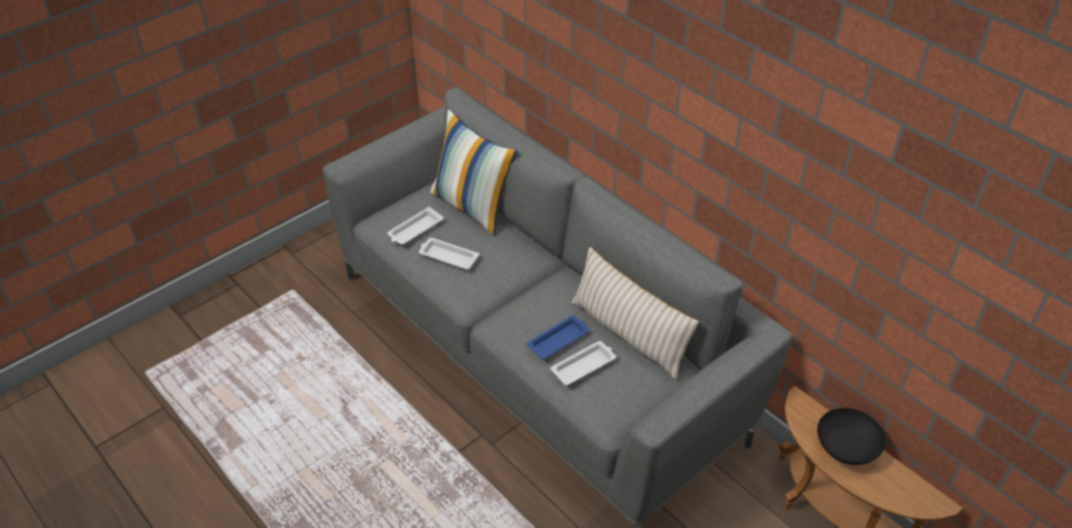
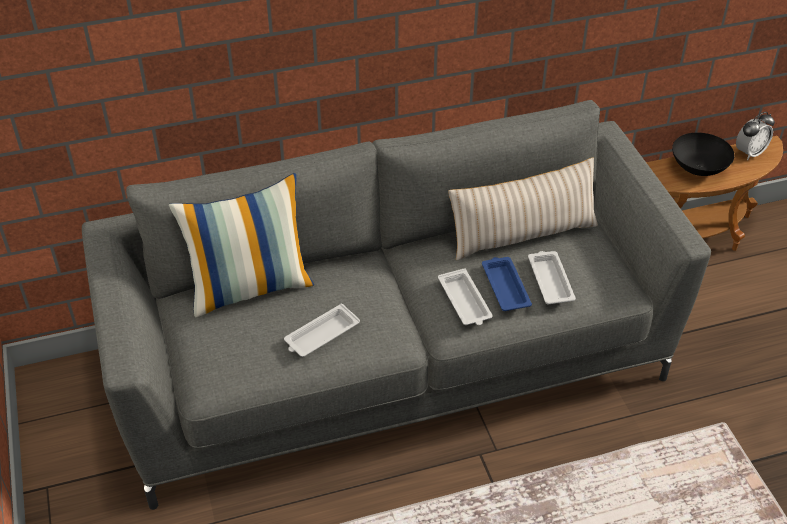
camera: 65 degrees left, 0 degrees up
white tray [387,207,444,245] -> white tray moved to [438,268,493,325]
none -> alarm clock [736,112,775,160]

